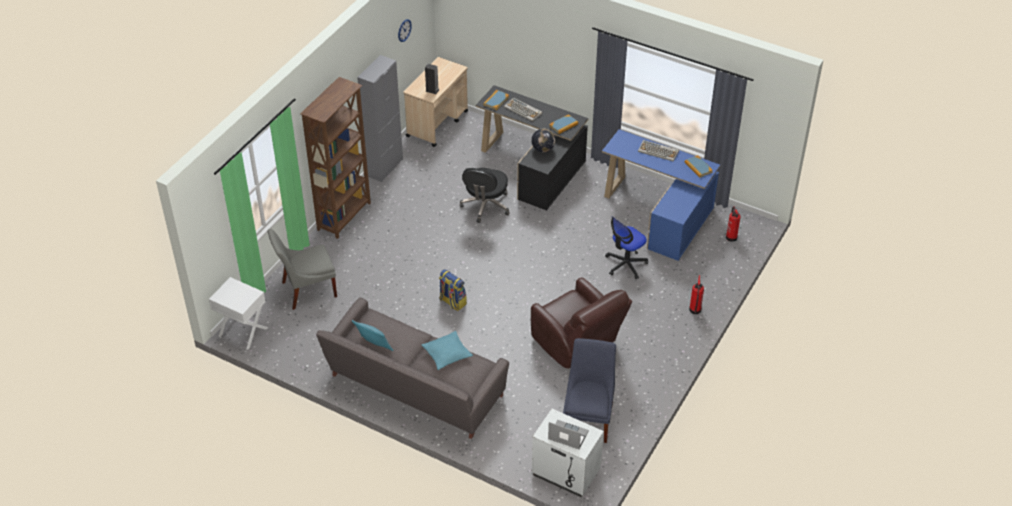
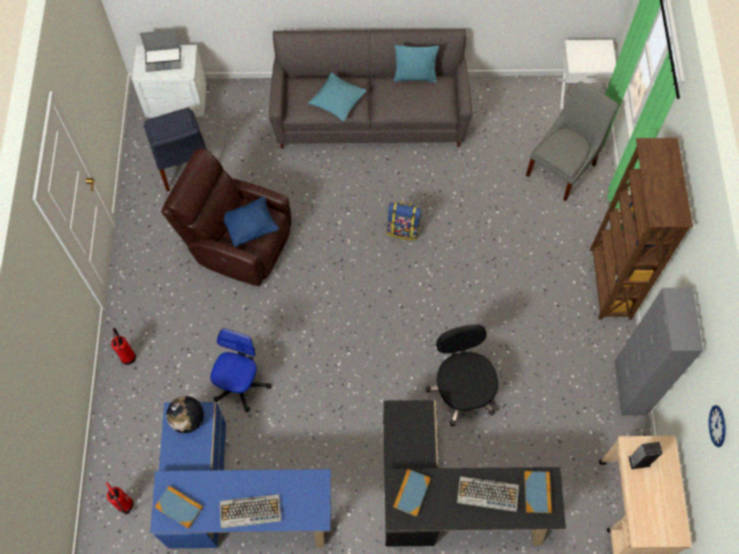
camera: 150 degrees right, 20 degrees up
globe [531,129,555,152] -> globe moved to [166,396,204,433]
none -> blue pillow [224,196,279,247]

